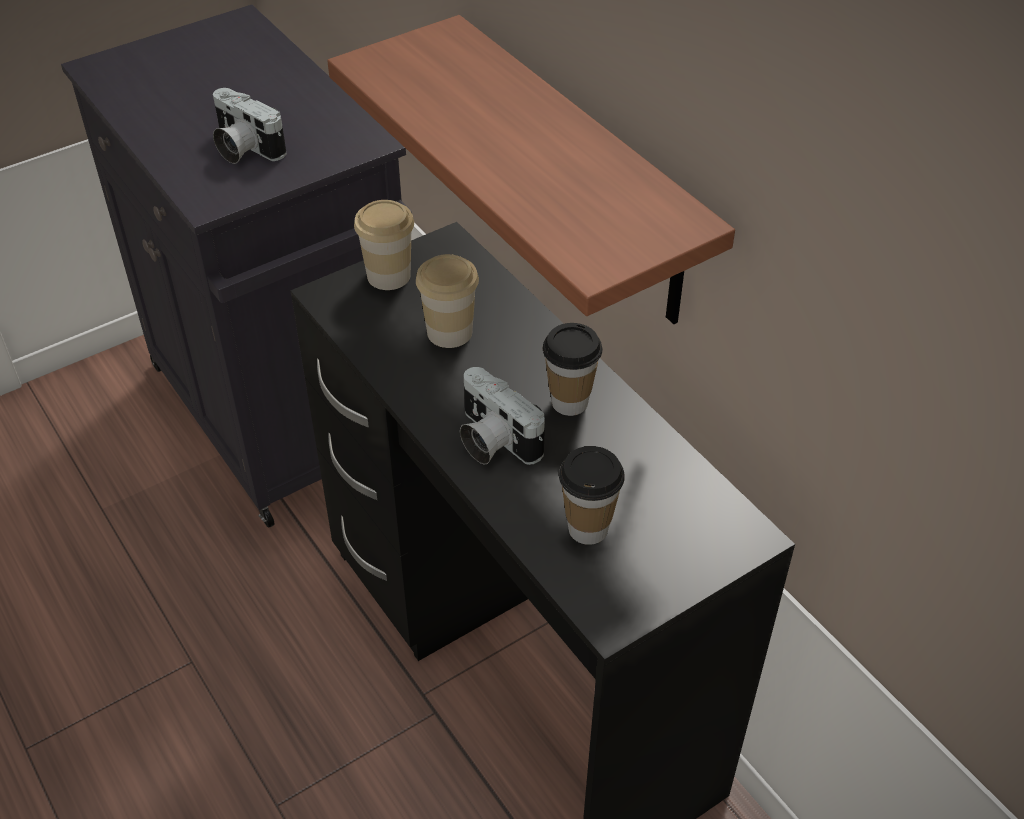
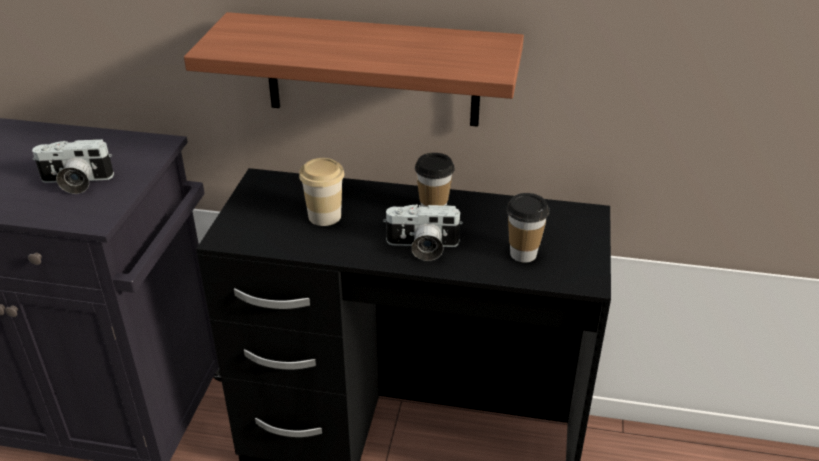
camera: 45 degrees left, 10 degrees down
cup [354,200,414,290] -> none

